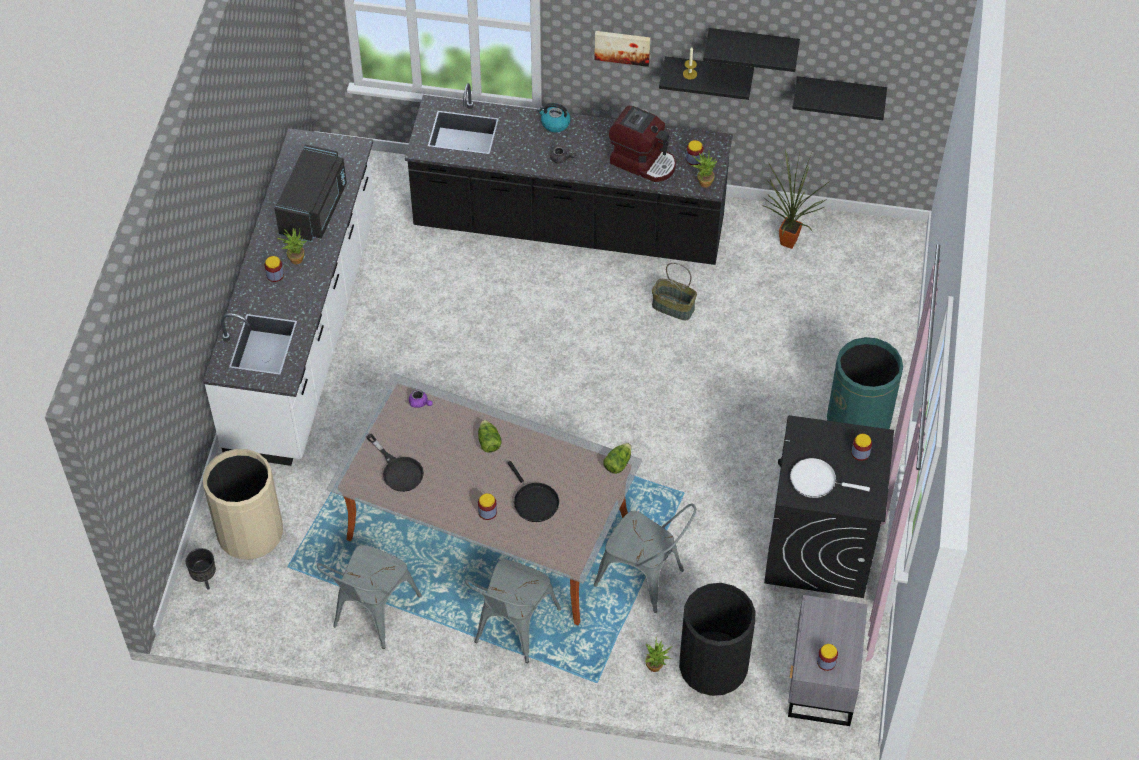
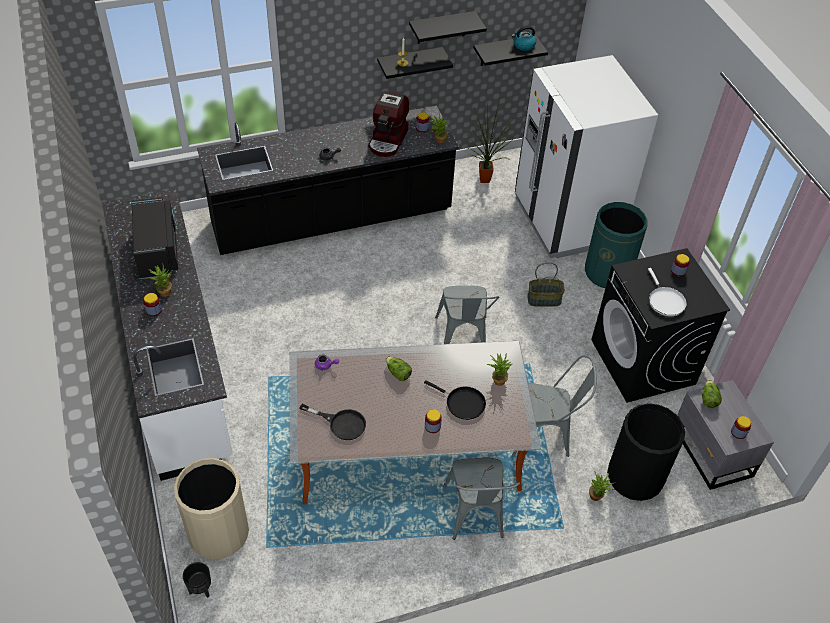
camera: 30 degrees left, 5 degrees down
grey chair [317,545,422,649] -> grey chair moved to [435,286,499,344]
kettle [537,103,571,132] -> kettle moved to [511,26,536,51]
picture [594,31,650,67] -> none
lettuce [603,443,631,474] -> lettuce moved to [702,380,722,408]
coffee machine [609,106,676,182] -> coffee machine turned 105 degrees clockwise [368,91,409,157]
basket [652,263,697,320] -> basket moved to [527,262,565,307]
white frying pan [790,458,870,498] -> white frying pan turned 90 degrees counterclockwise [648,268,687,316]
none -> potted plant [487,353,512,386]
none -> white fridge [515,55,658,258]

